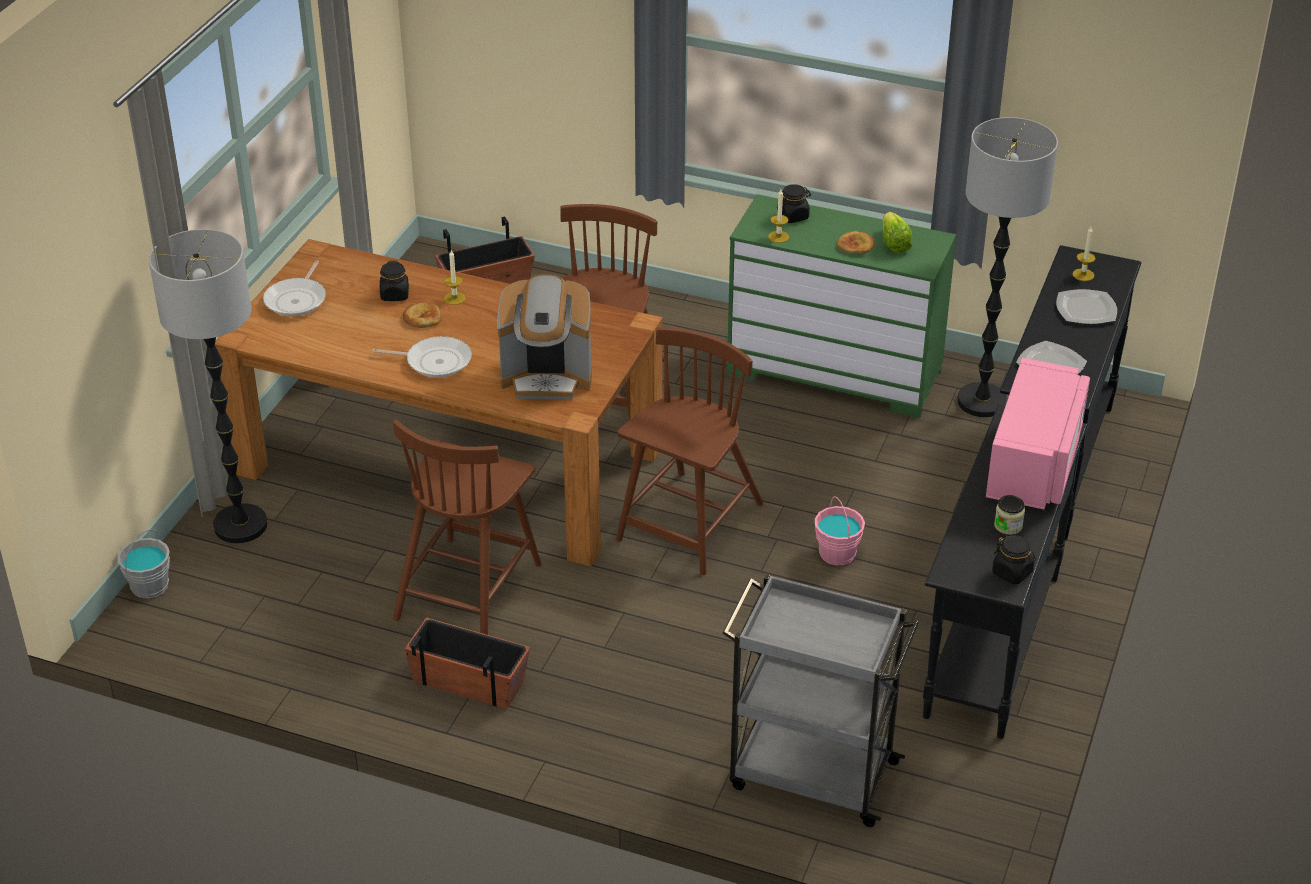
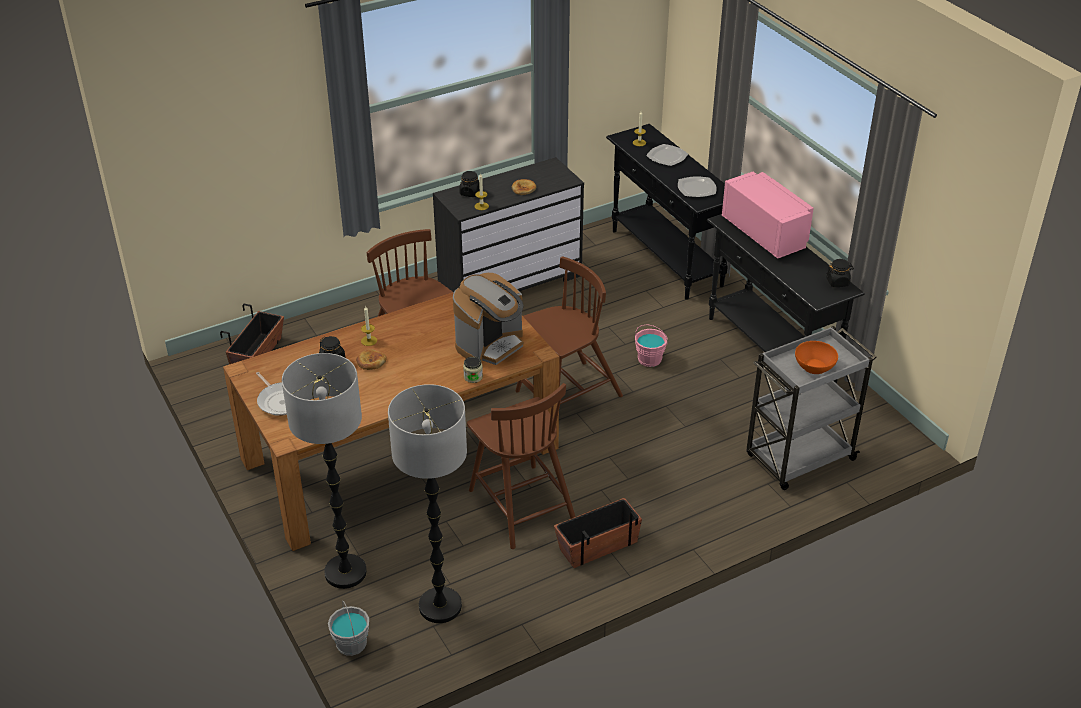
camera: 50 degrees left, 0 degrees up
frying pan [373,336,472,378] -> none
brown chair [616,327,763,575] -> brown chair turned 75 degrees clockwise [516,256,623,404]
green dresser [726,194,956,418] -> black dresser [433,157,584,292]
lettuce [883,212,912,253] -> none
floor lamp [957,117,1058,417] -> floor lamp moved to [388,384,467,623]
jar [994,495,1025,535] -> jar moved to [463,357,483,383]
none -> orange bowl [795,341,838,374]

